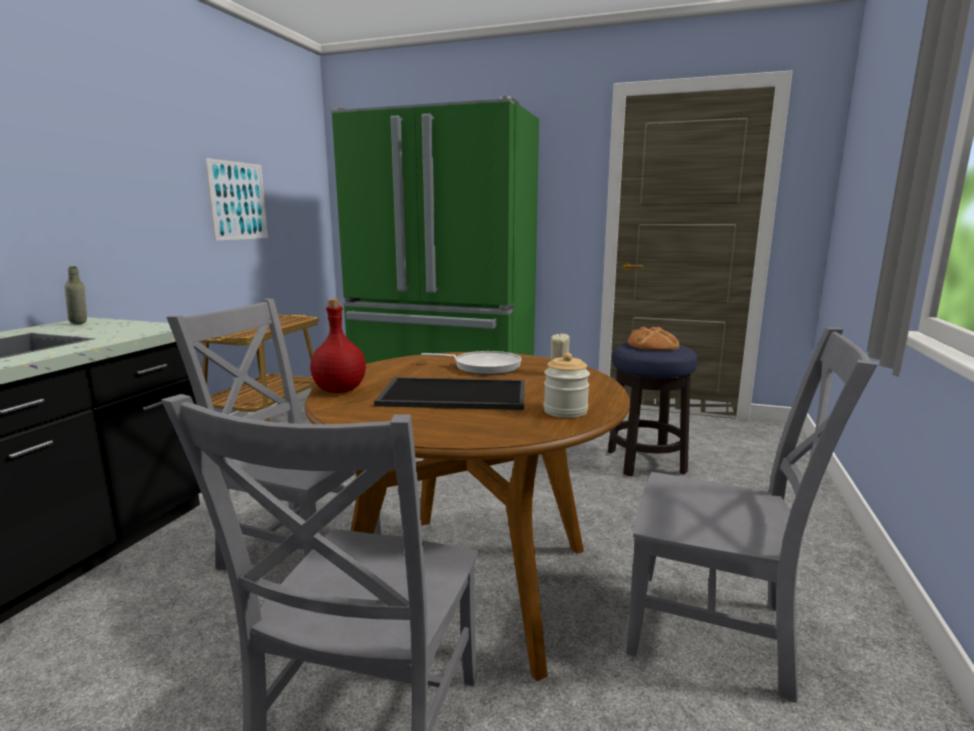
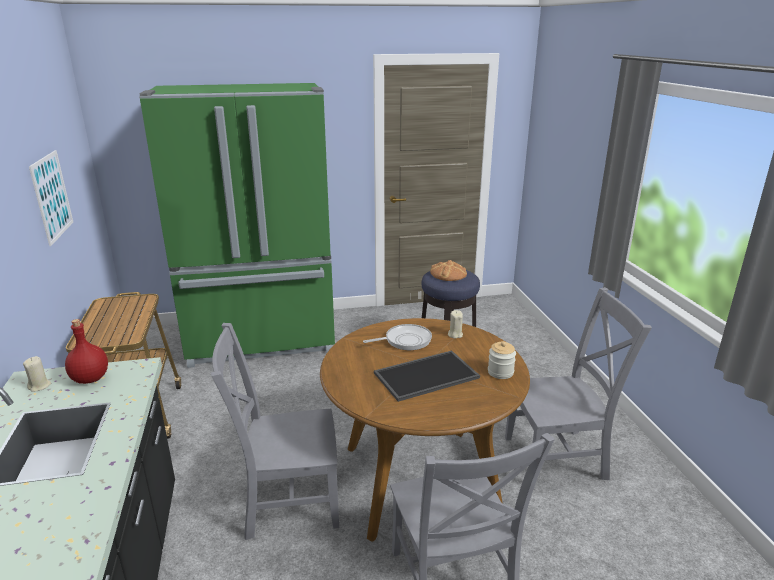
camera: 30 degrees left, 10 degrees up
grey bottle [65,266,87,324] -> beige candle [23,356,51,392]
red bottle [310,299,366,393] -> red bottle moved to [65,319,108,384]

